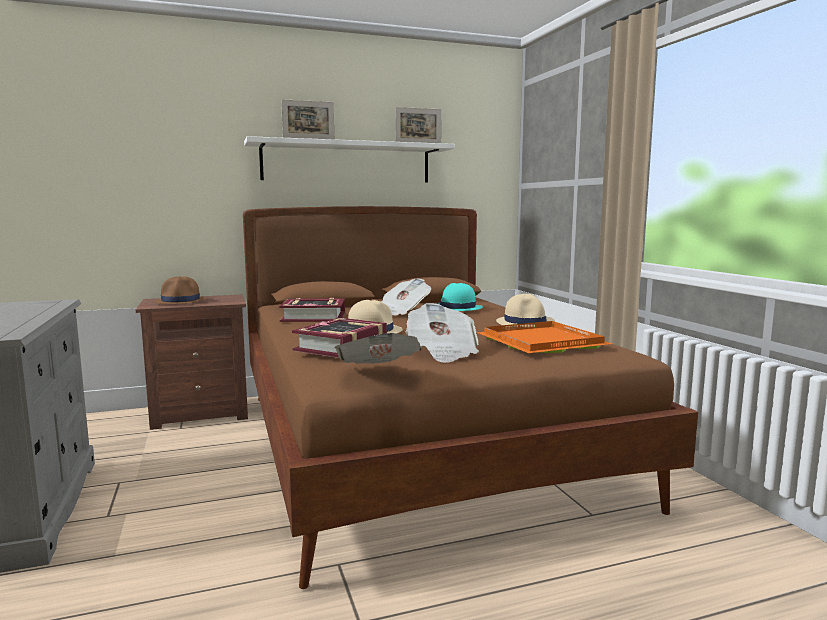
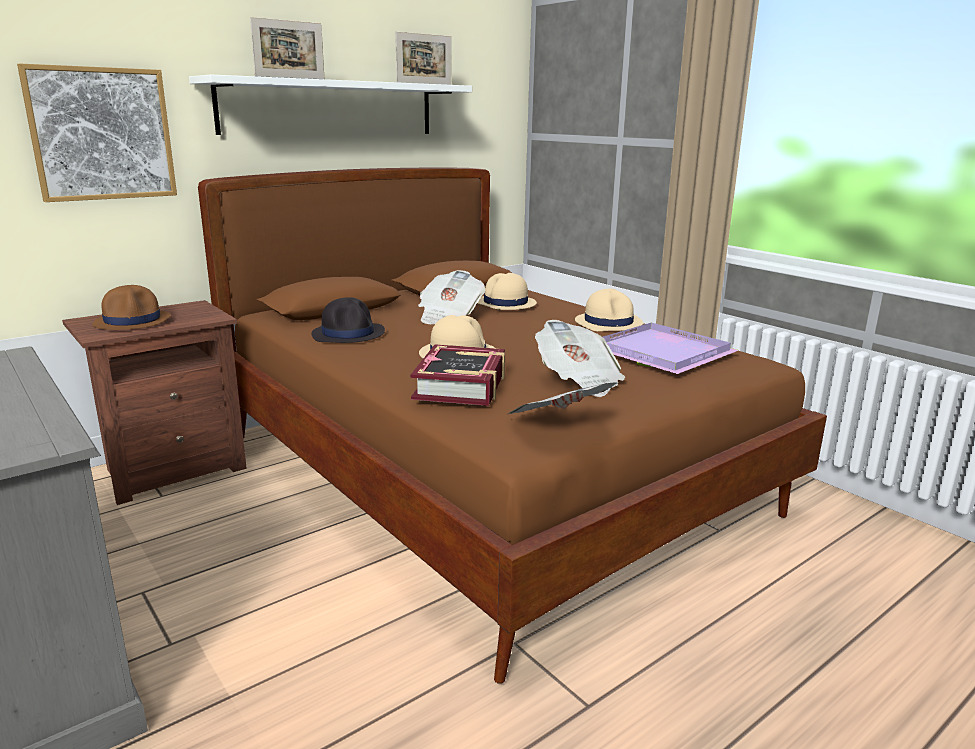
camera: 20 degrees left, 10 degrees up
book [279,298,345,322] -> black hat [311,297,385,343]
turquoise hat [438,283,483,311] -> beige hat [477,273,537,310]
orange tray [477,321,612,353] -> purple tray [603,323,739,374]
none -> picture [17,63,177,202]

